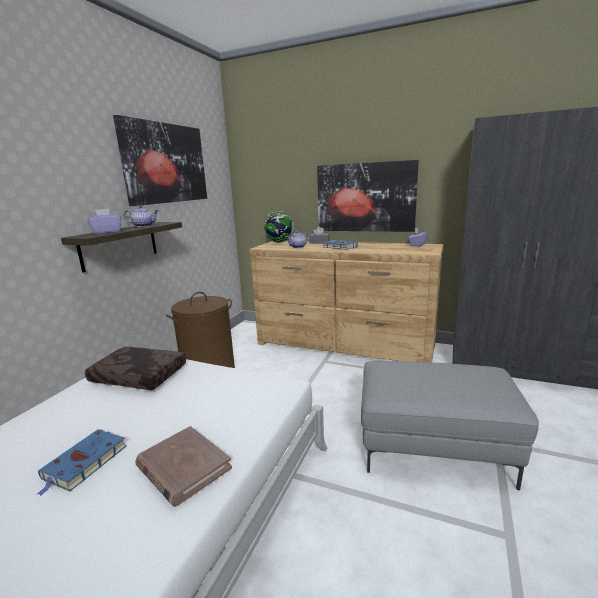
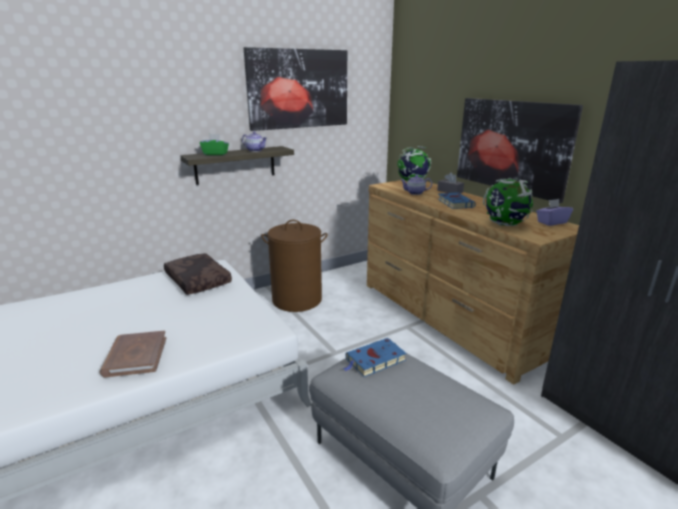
camera: 35 degrees right, 5 degrees up
blue book [37,429,126,496] -> blue book moved to [343,338,407,377]
purple tissue box [88,209,121,234] -> green tissue box [200,134,229,155]
none -> globe [483,178,533,226]

